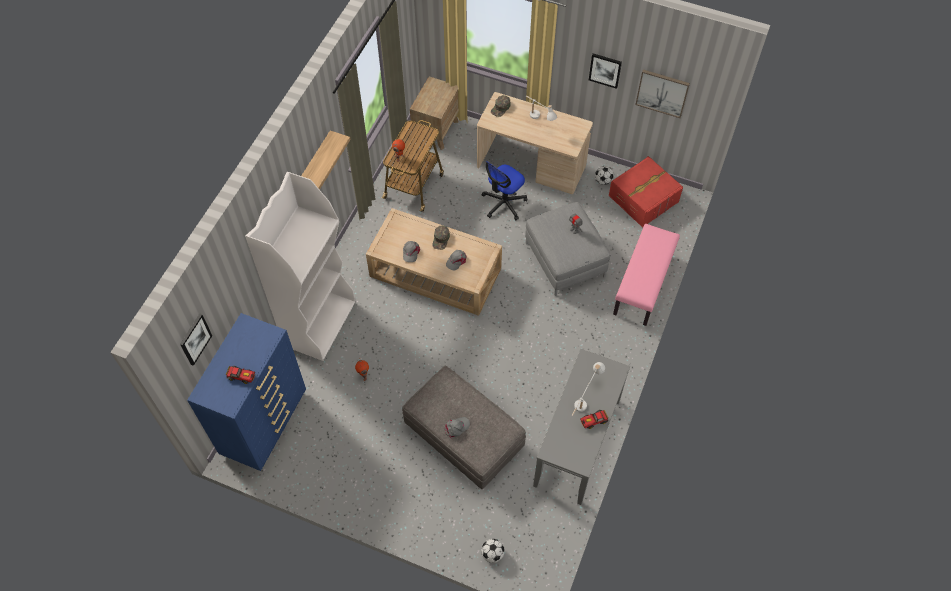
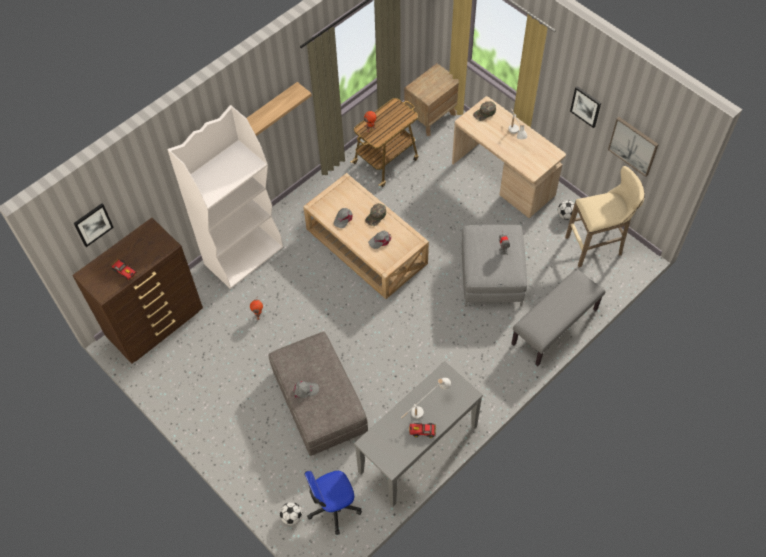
camera: 25 degrees right, 0 degrees up
blue dresser [187,313,306,471] -> brown dresser [72,218,203,364]
office chair [482,161,527,220] -> office chair moved to [305,471,362,535]
red storage box [609,156,683,227] -> beige stool [565,166,645,267]
pink bench [613,224,680,326] -> grey bench [511,268,605,366]

